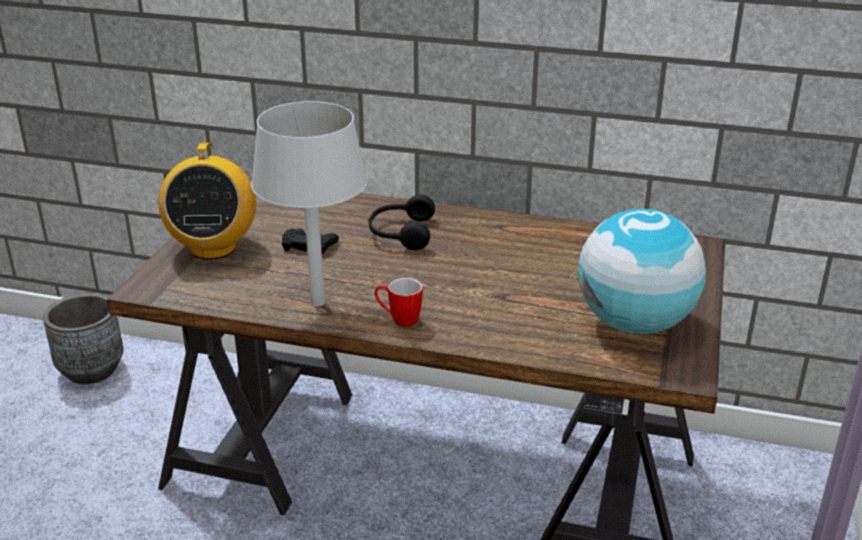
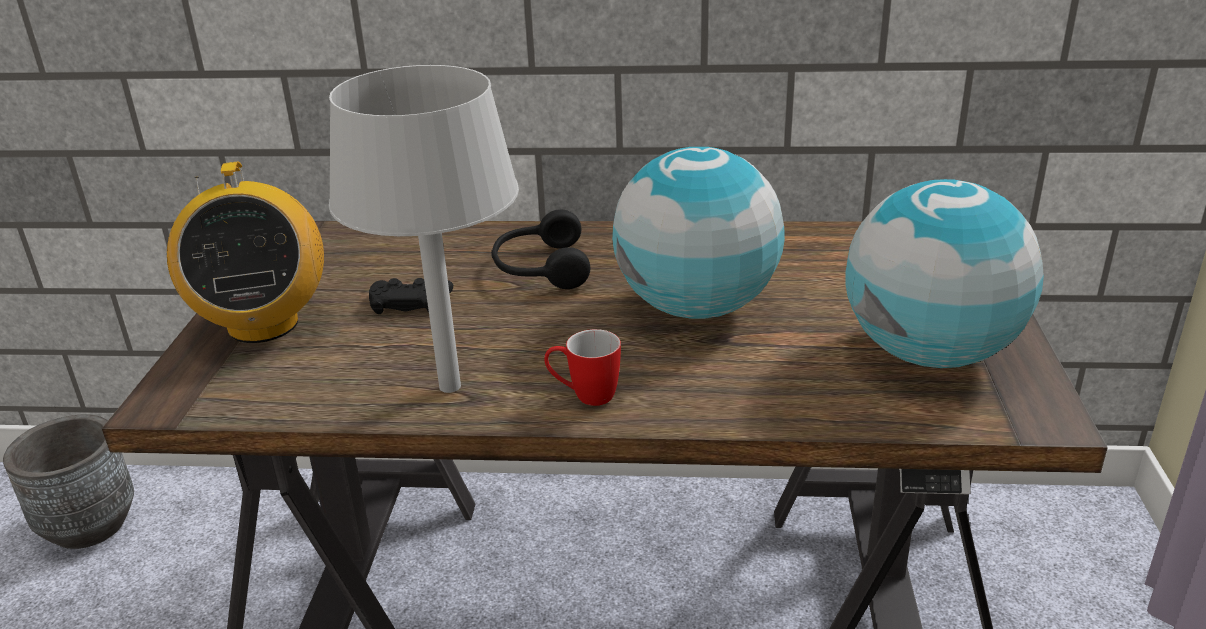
camera: 10 degrees left, 0 degrees up
none -> globe [612,147,785,319]

